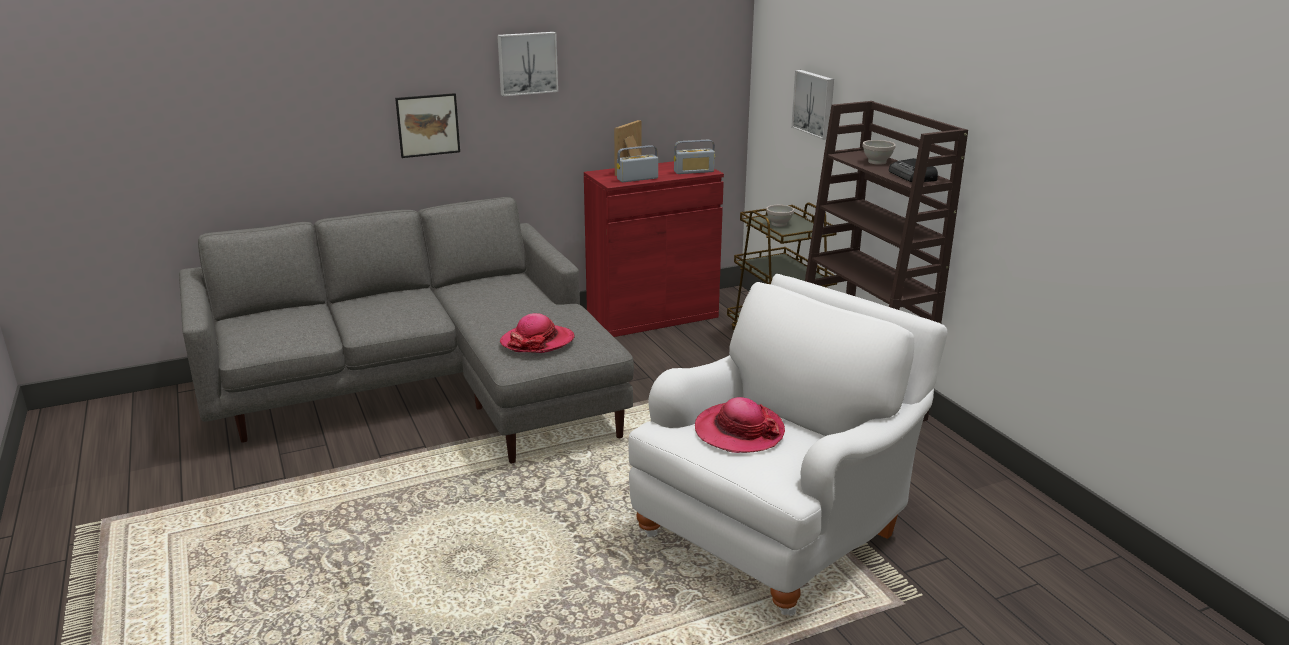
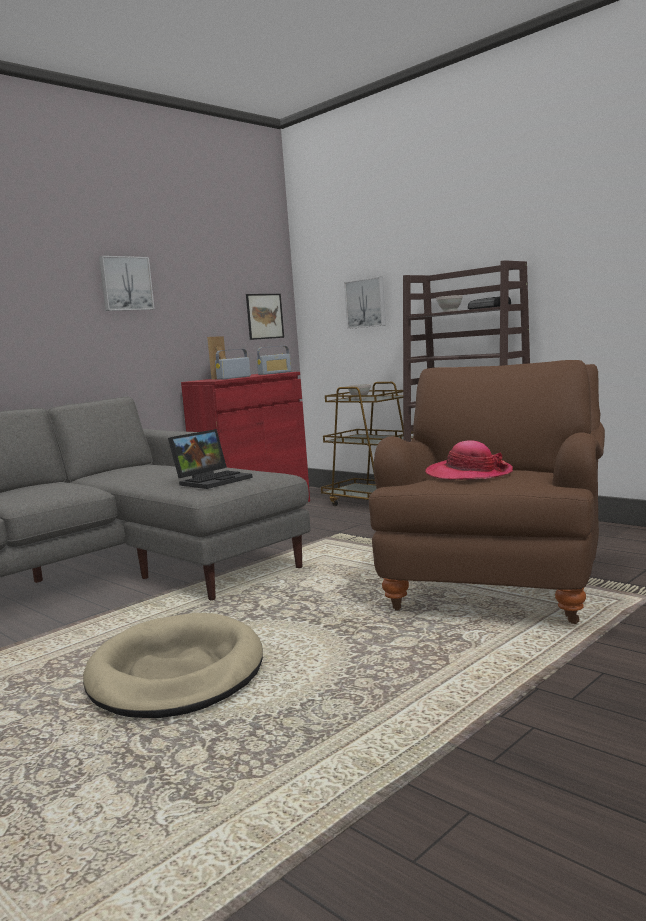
camera: 20 degrees left, 15 degrees down
picture [395,93,460,158] -> picture moved to [246,294,284,340]
hat [499,313,575,353] -> laptop [168,429,253,489]
white armchair [628,274,947,616] -> brown armchair [369,360,605,624]
none -> beige dog bed [83,613,263,718]

